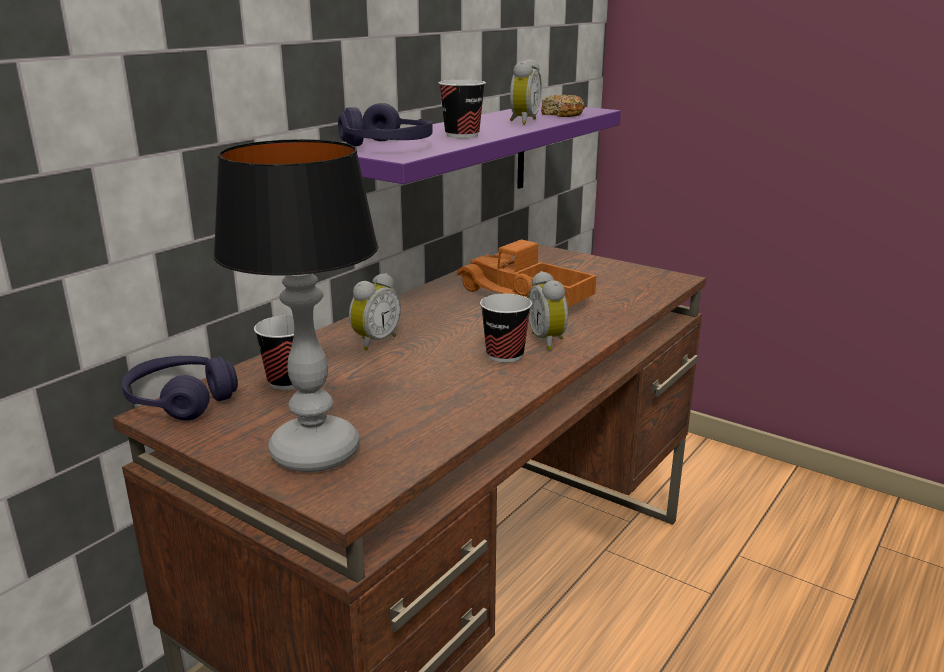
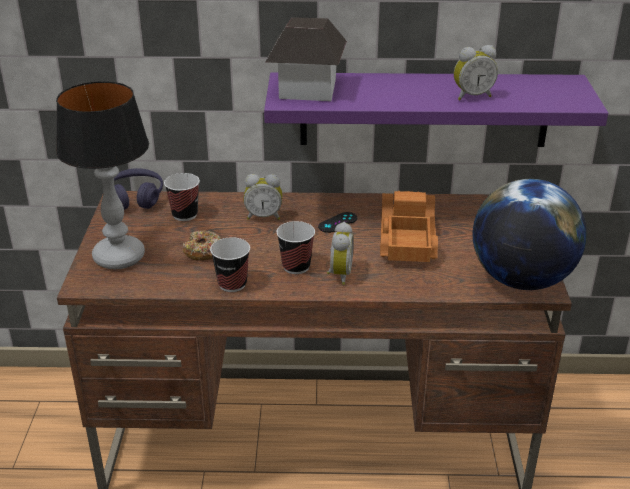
camera: 55 degrees right, 10 degrees up
purple headphones [338,103,433,146] -> toy house [265,17,347,101]
cup [439,80,486,138] -> cup moved to [210,237,250,292]
alarm clock [528,271,568,350] -> alarm clock turned 150 degrees clockwise [327,222,354,285]
donut [541,95,585,117] -> donut moved to [182,230,220,261]
none -> black game controller [318,212,357,233]
none -> globe [473,179,587,290]

